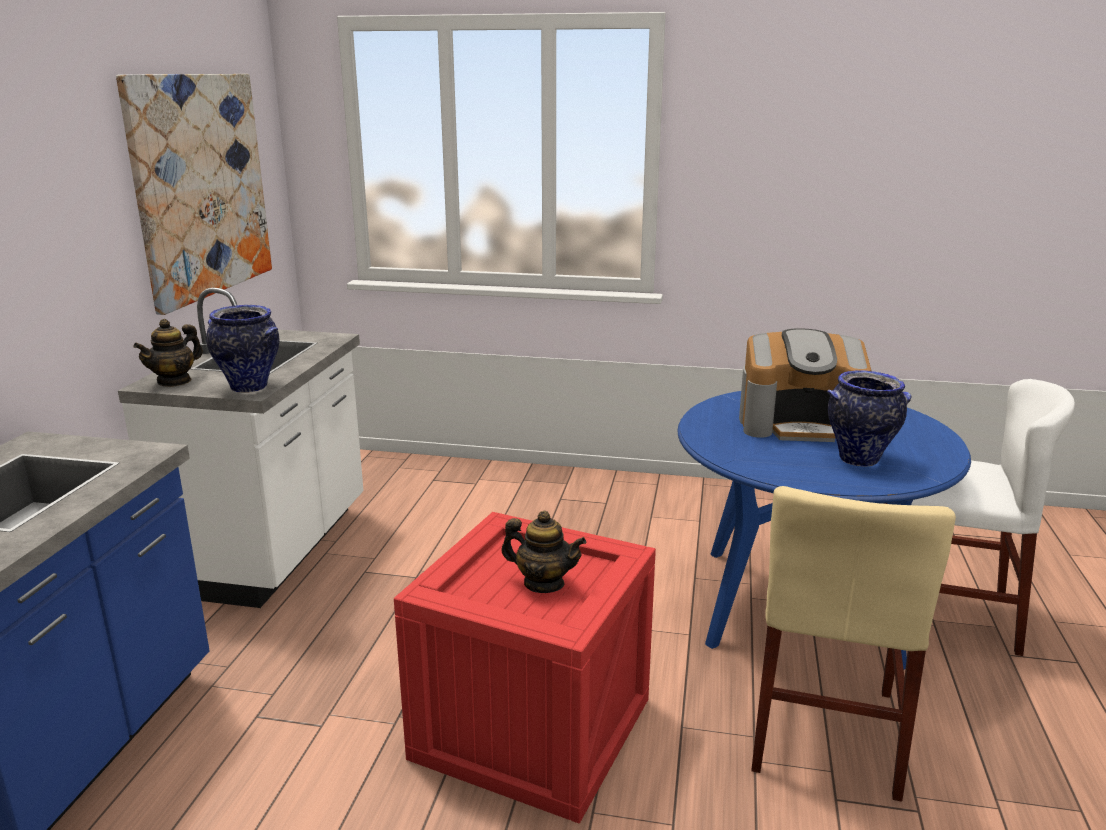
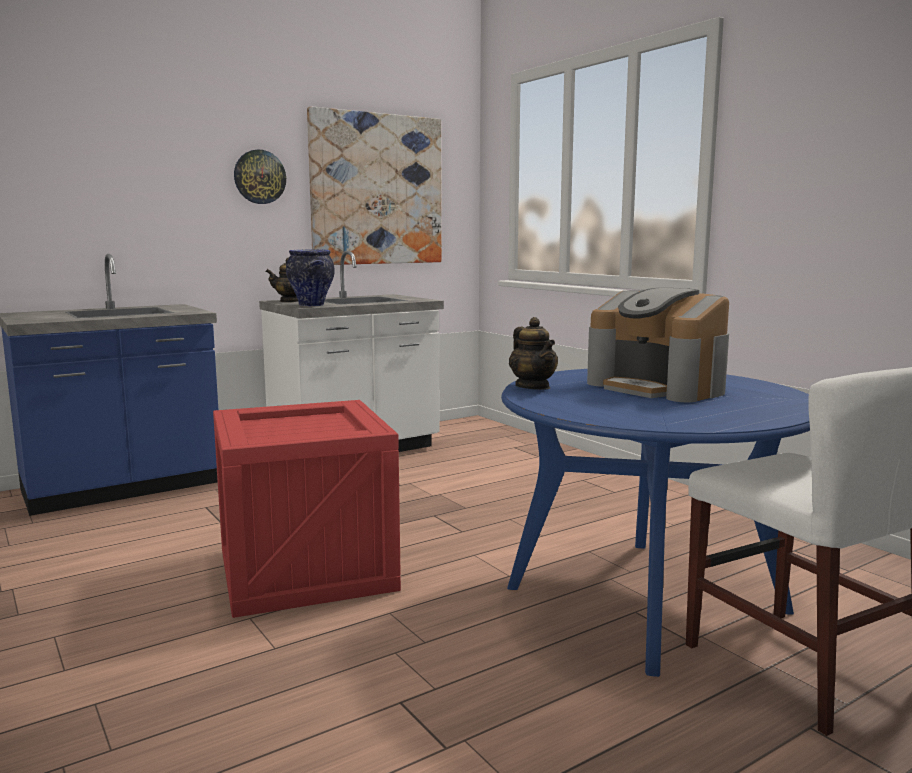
camera: 45 degrees right, 10 degrees down
teapot [501,511,586,593] -> teapot moved to [509,317,558,390]
beige chair [751,486,956,802] -> none
vase [827,370,912,467] -> none
none -> wall clock [234,149,286,204]

